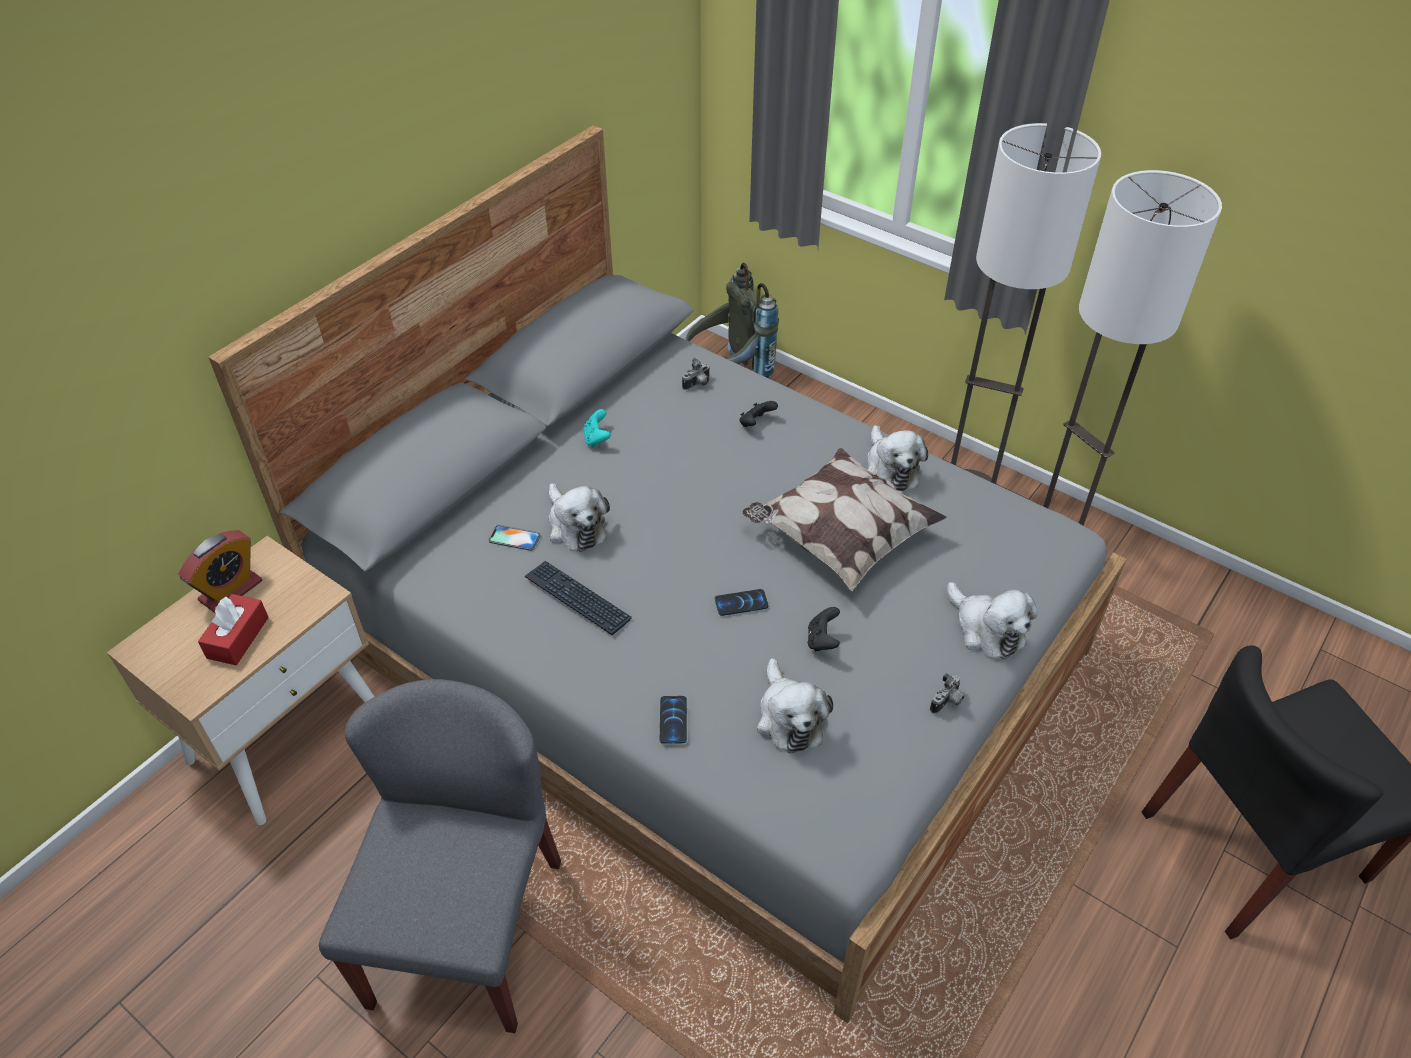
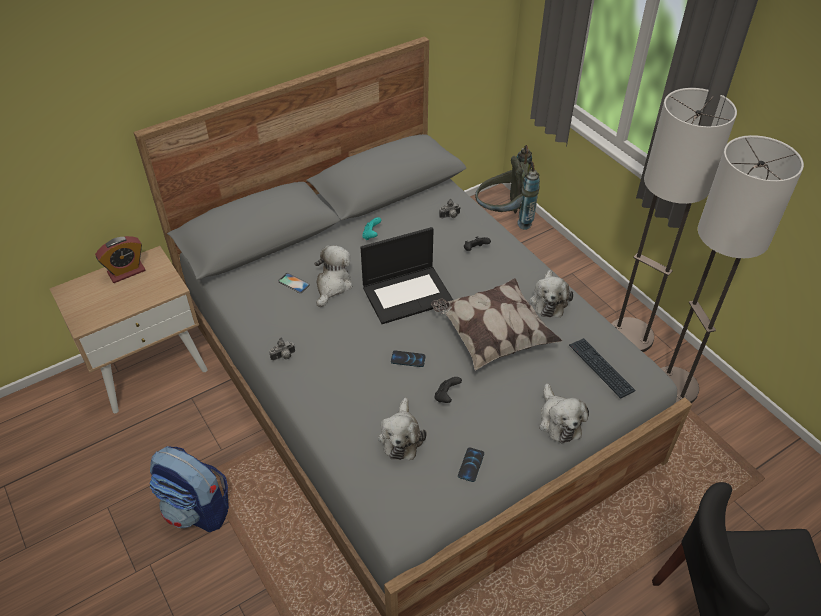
camera: 20 degrees right, 0 degrees up
red tissue box [198,594,269,665] -> none
grey chair [319,679,561,1033] -> backpack [150,446,229,532]
keyboard [525,561,632,635] -> keyboard moved to [569,338,635,399]
plush toy [549,483,610,552] -> plush toy turned 150 degrees counterclockwise [314,245,353,307]
phone [660,696,687,744] -> phone moved to [458,447,484,482]
camera [930,673,964,714] -> camera moved to [269,338,295,361]
none -> laptop [361,227,453,324]

